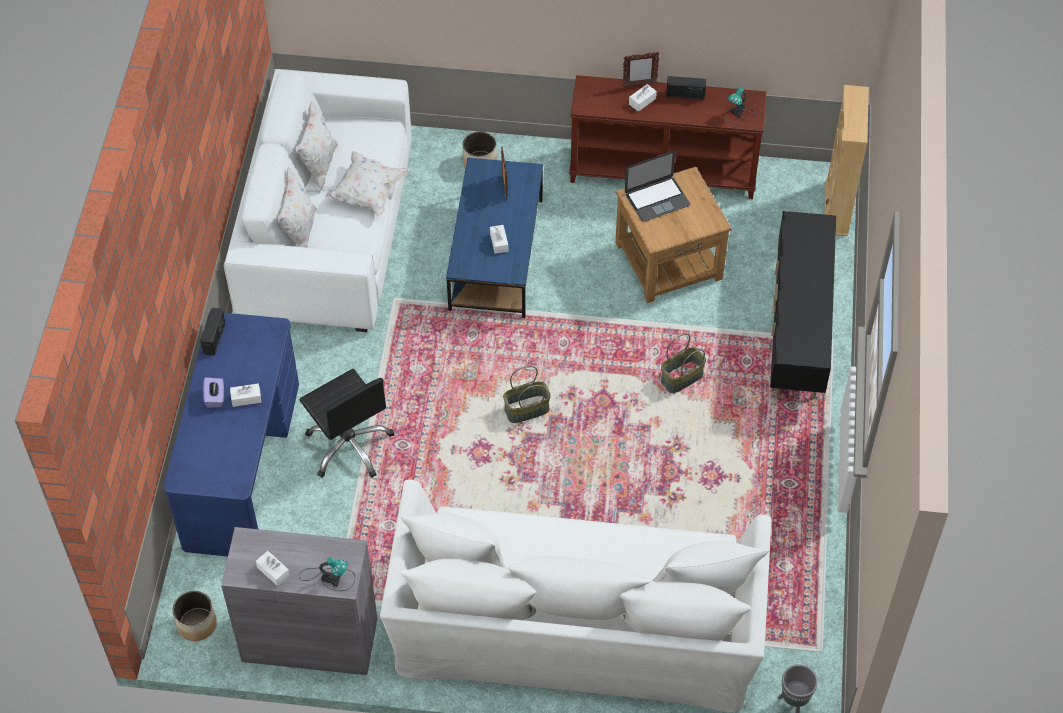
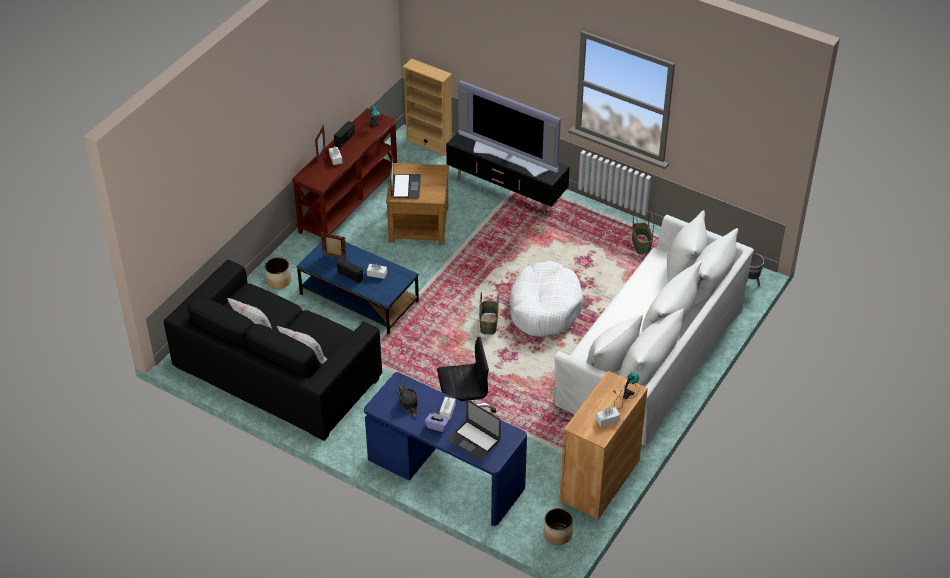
camera: 65 degrees left, 10 degrees down
radio [200,308,225,356] -> radio moved to [337,258,363,283]
grey cabinet [221,527,377,675] -> brown cabinet [559,371,648,519]
white sofa [224,69,412,332] -> black sofa [164,260,382,441]
white pillow [325,151,410,216] -> none
basket [661,333,706,393] -> basket moved to [632,213,654,255]
none -> black hat [398,385,418,417]
none -> laptop [447,400,501,460]
none -> television [458,80,561,177]
none -> white dog bed [510,261,584,337]

